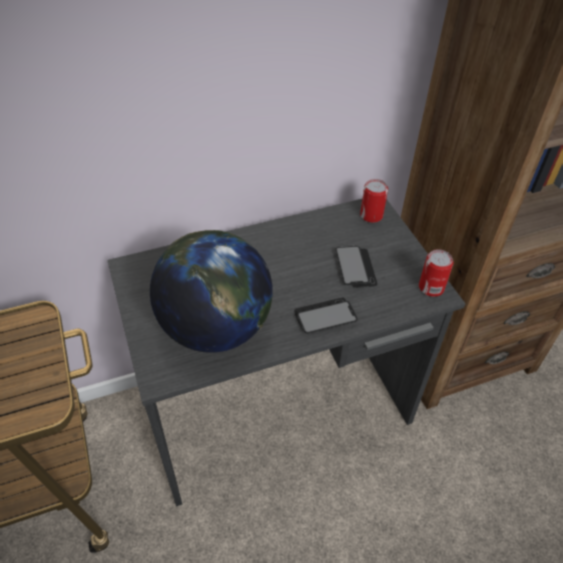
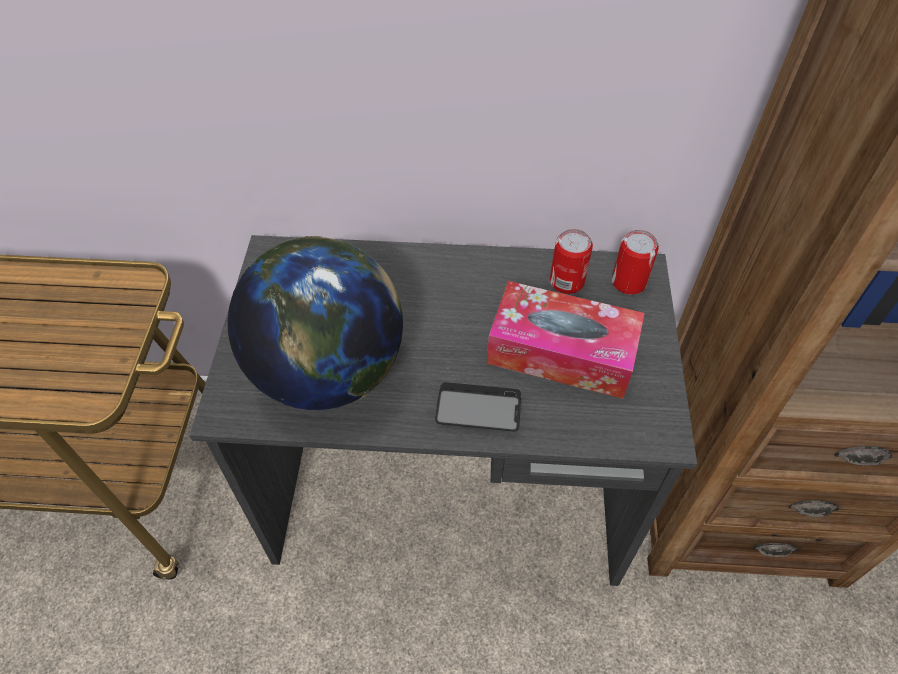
camera: 25 degrees right, 5 degrees up
phone [336,246,378,288] -> tissue box [487,281,645,399]
can [419,249,454,297] -> can moved to [550,229,593,294]

